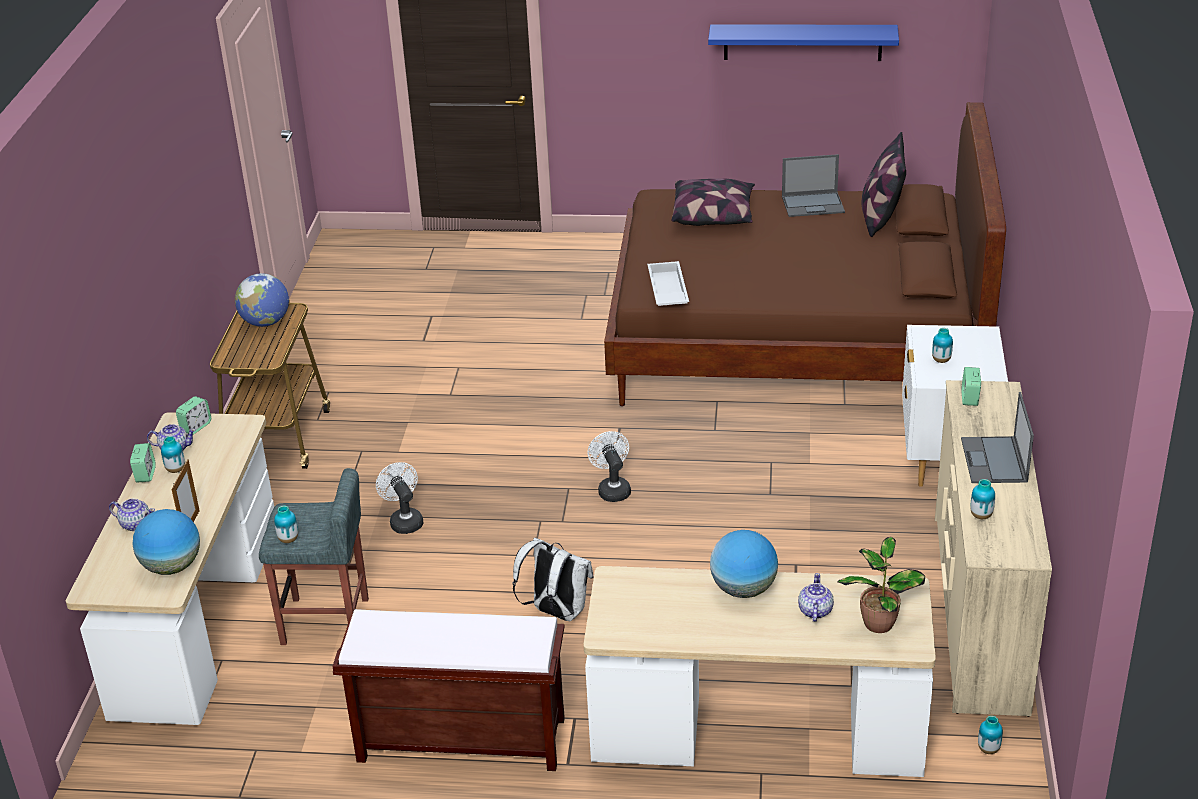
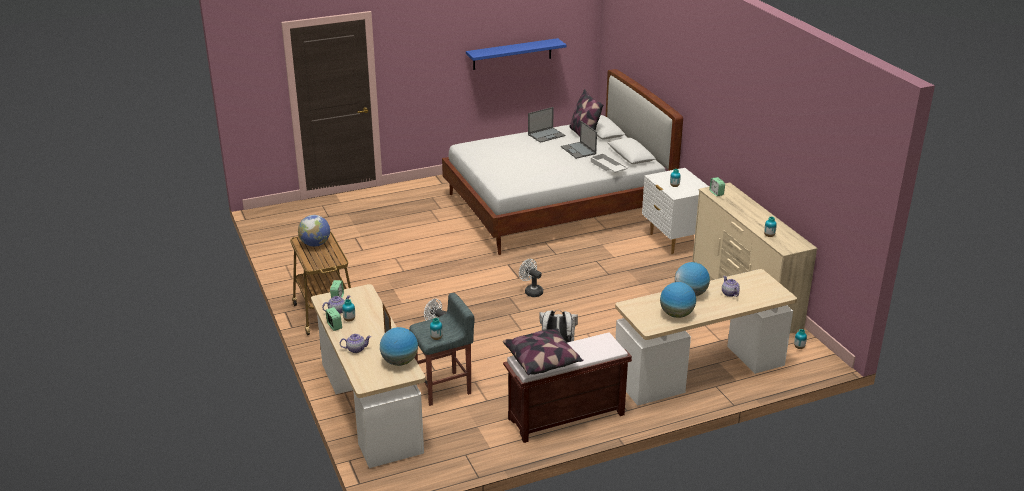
camera: 30 degrees left, 5 degrees down
brown bed [604,102,1006,406] -> white bed [442,69,683,255]
white tray [647,261,689,306] -> white tray moved to [590,153,629,173]
pillow [672,179,755,226] -> pillow moved to [503,329,584,375]
potted plant [837,537,925,633] -> none
laptop [961,392,1034,483] -> laptop moved to [561,121,597,159]
none -> globe [660,282,696,318]

